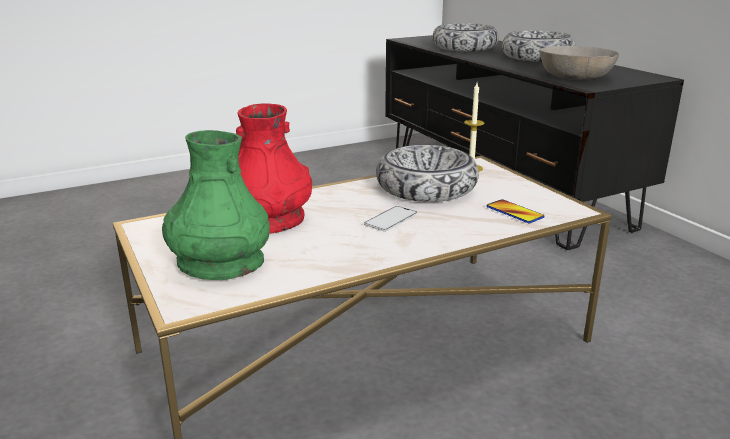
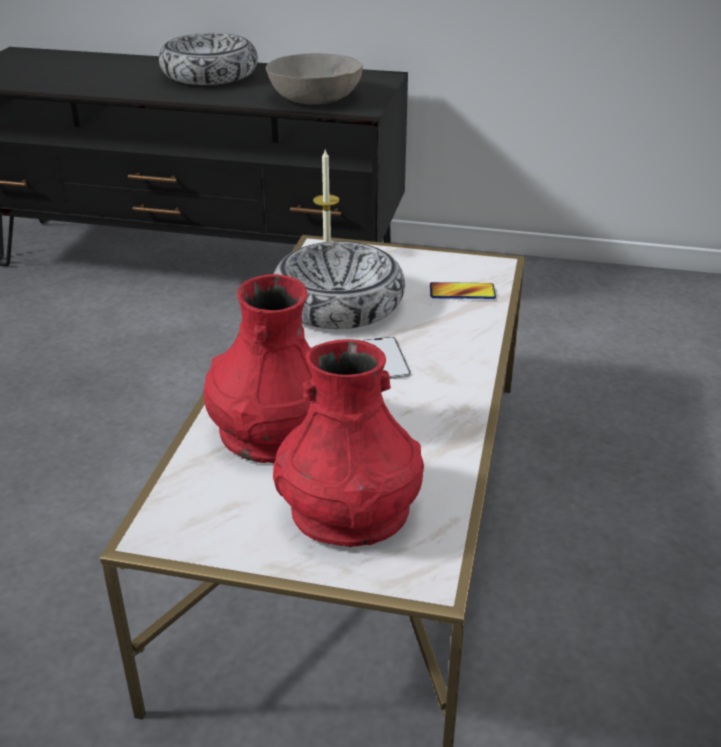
camera: 50 degrees left, 10 degrees up
green vase [162,130,270,280] -> red vase [273,339,424,547]
bowl [432,23,499,52] -> none

